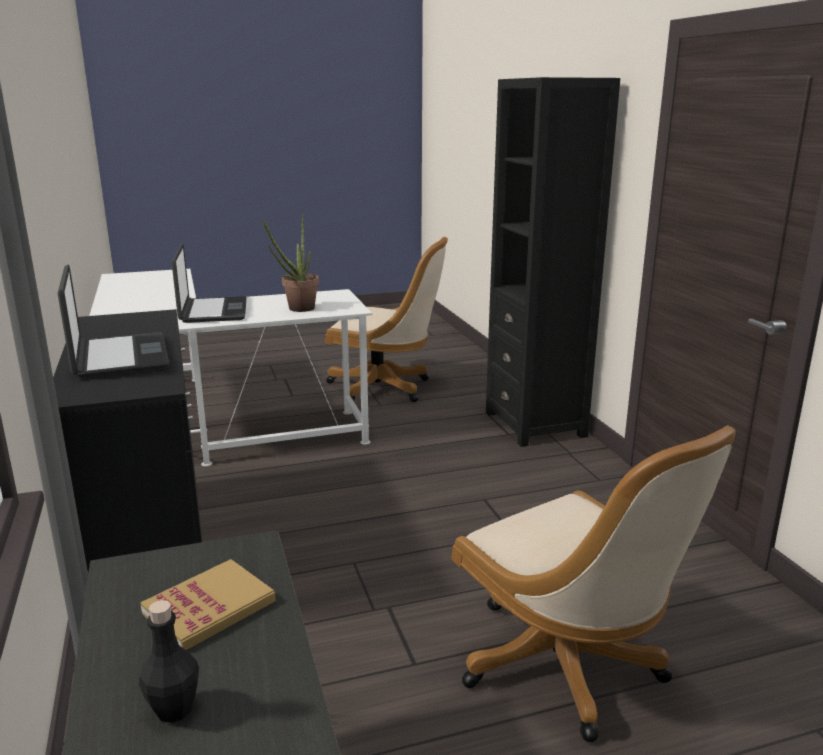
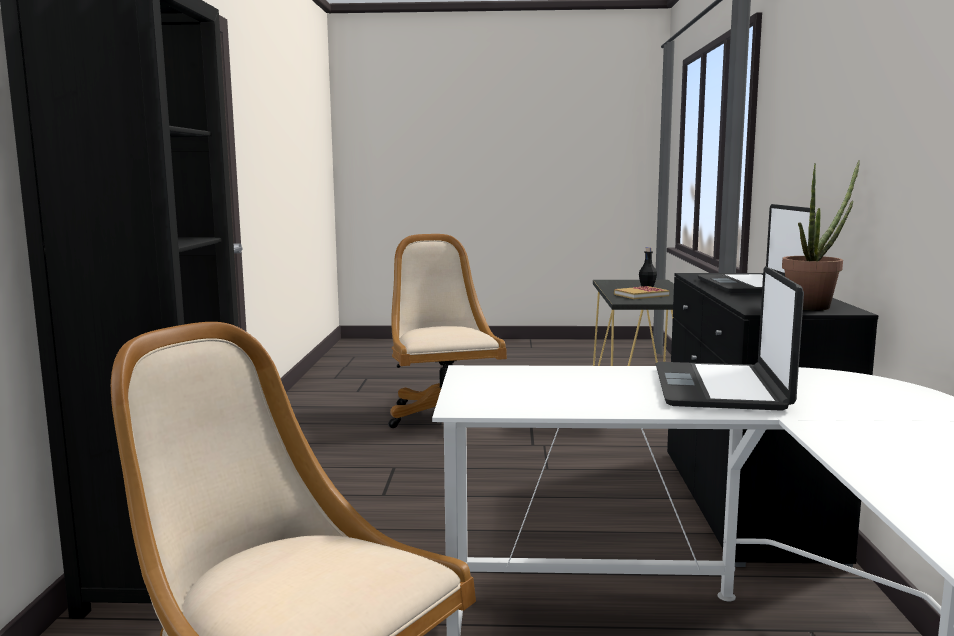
camera: 160 degrees left, 10 degrees down
potted plant [262,214,319,312] -> potted plant moved to [782,160,860,310]

